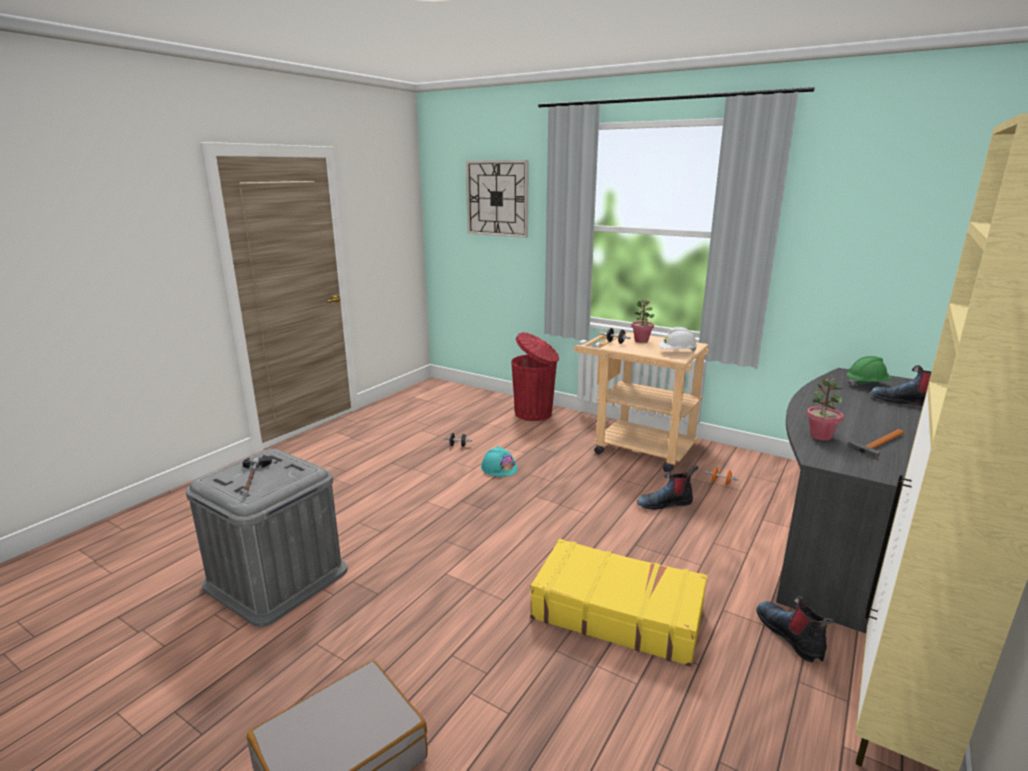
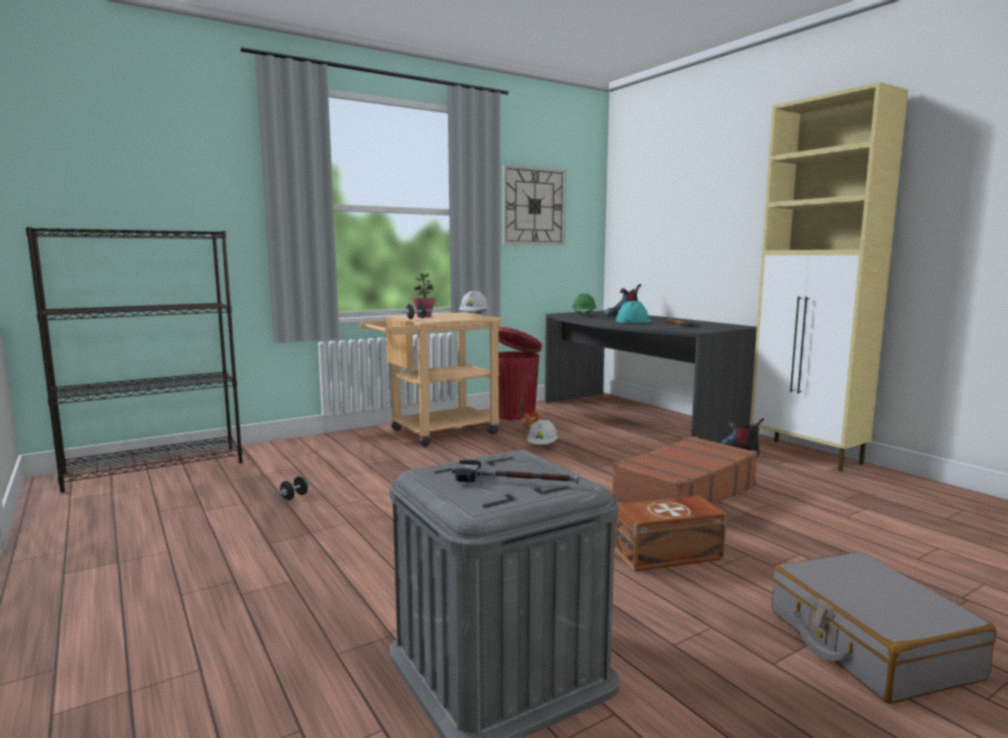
camera: 65 degrees left, 10 degrees down
wall clock [466,160,529,238] -> wall clock moved to [502,165,566,245]
turquoise hard hat [481,446,518,477] -> turquoise hard hat moved to [616,301,652,323]
red trash can [511,332,559,421] -> red trash can moved to [499,327,542,420]
yellow suitcase [530,539,707,667] -> brown suitcase [612,436,758,505]
boot [637,466,698,510] -> white hard hat [527,419,558,445]
potted plant [807,376,844,441] -> none
none -> black bookcase [25,227,242,492]
none -> brown storage box [614,496,727,572]

